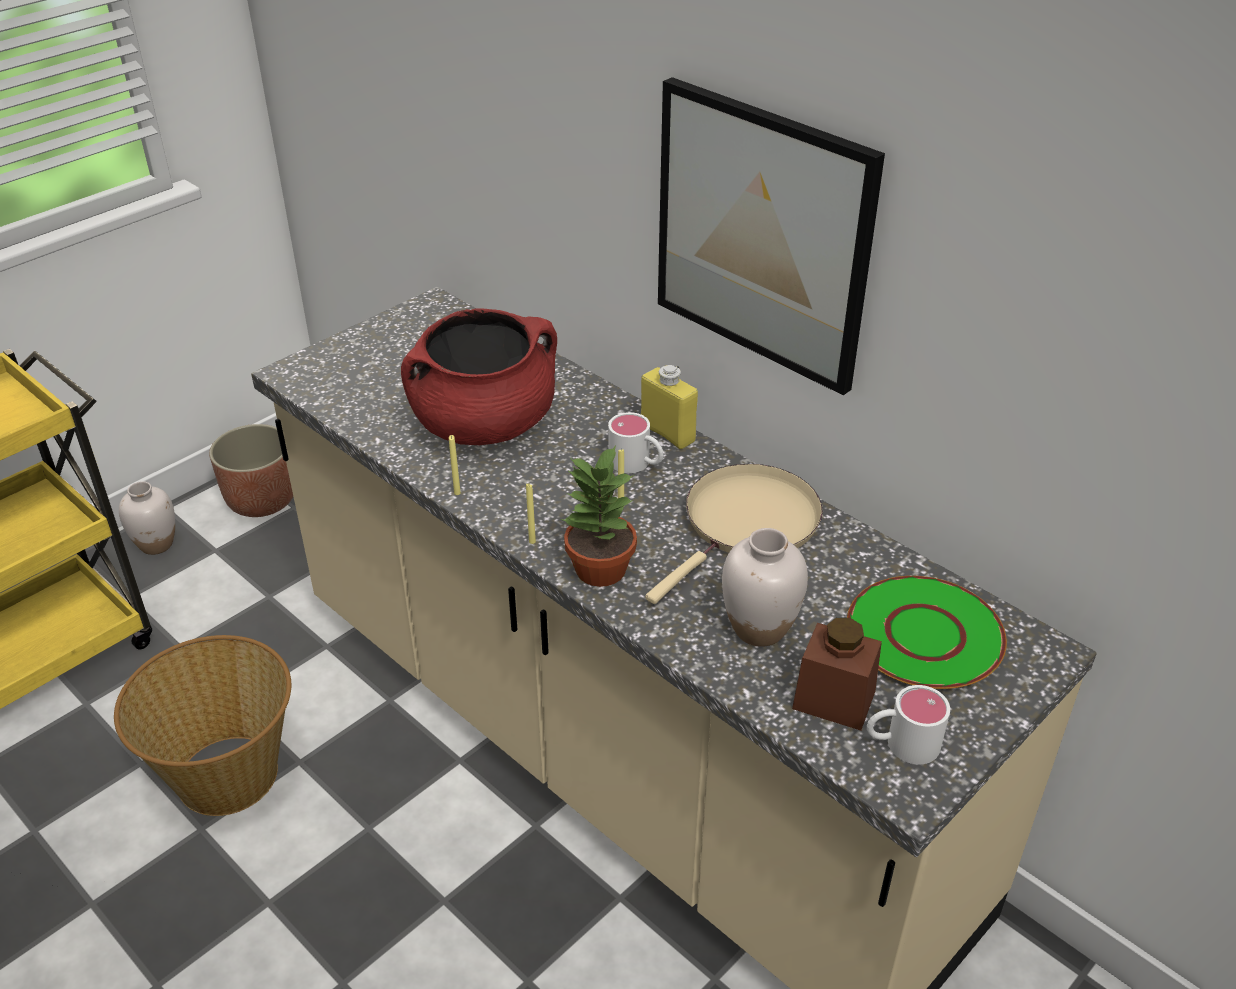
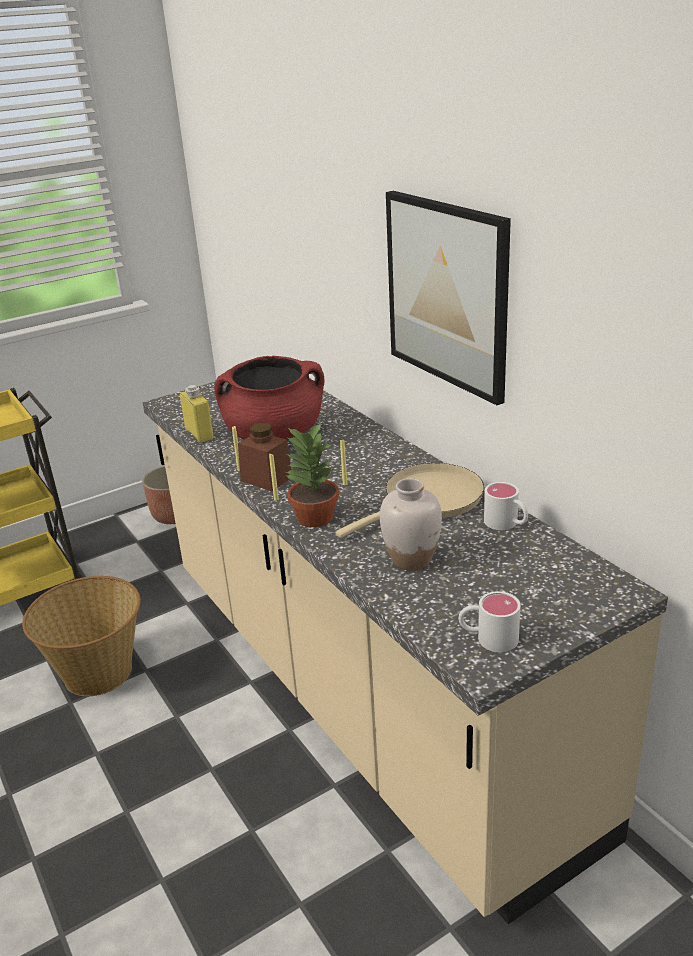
camera: 15 degrees right, 10 degrees down
white vase [119,481,175,555] -> none
white mug [608,412,664,473] -> white mug moved to [484,482,528,530]
yellow bottle [641,365,698,449] -> yellow bottle moved to [180,385,214,443]
brown jar [792,618,882,731] -> brown jar moved to [238,423,292,492]
green plate [847,576,1007,689] -> none

